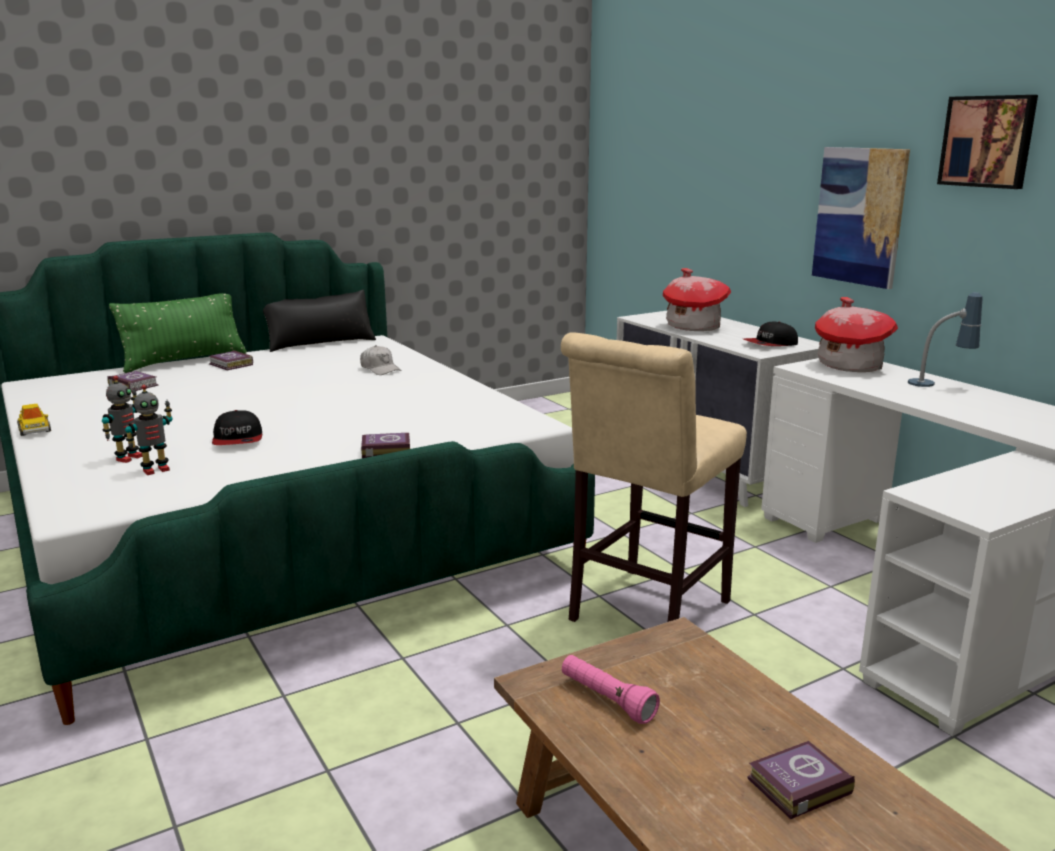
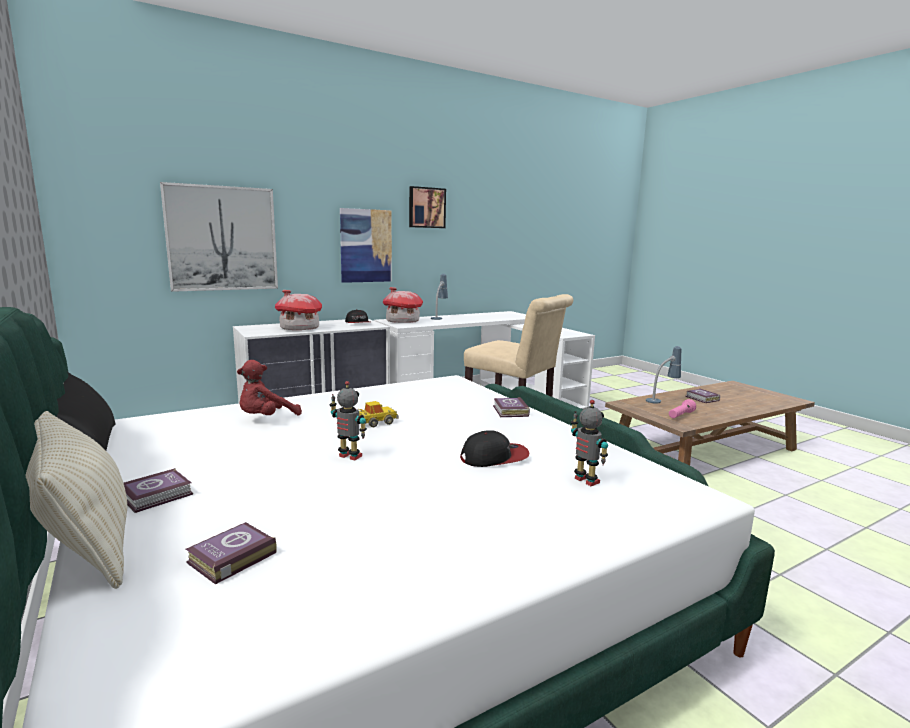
camera: 90 degrees left, 5 degrees down
toy car [17,404,51,436] -> toy car moved to [358,401,399,427]
toy robot [102,375,142,463] -> toy robot moved to [329,381,367,460]
green pillow [109,293,247,373] -> beige pillow [25,411,127,589]
white cap [360,345,402,375] -> red plush toy [237,360,302,416]
none -> picture [160,182,278,292]
none -> table lamp [646,346,682,403]

